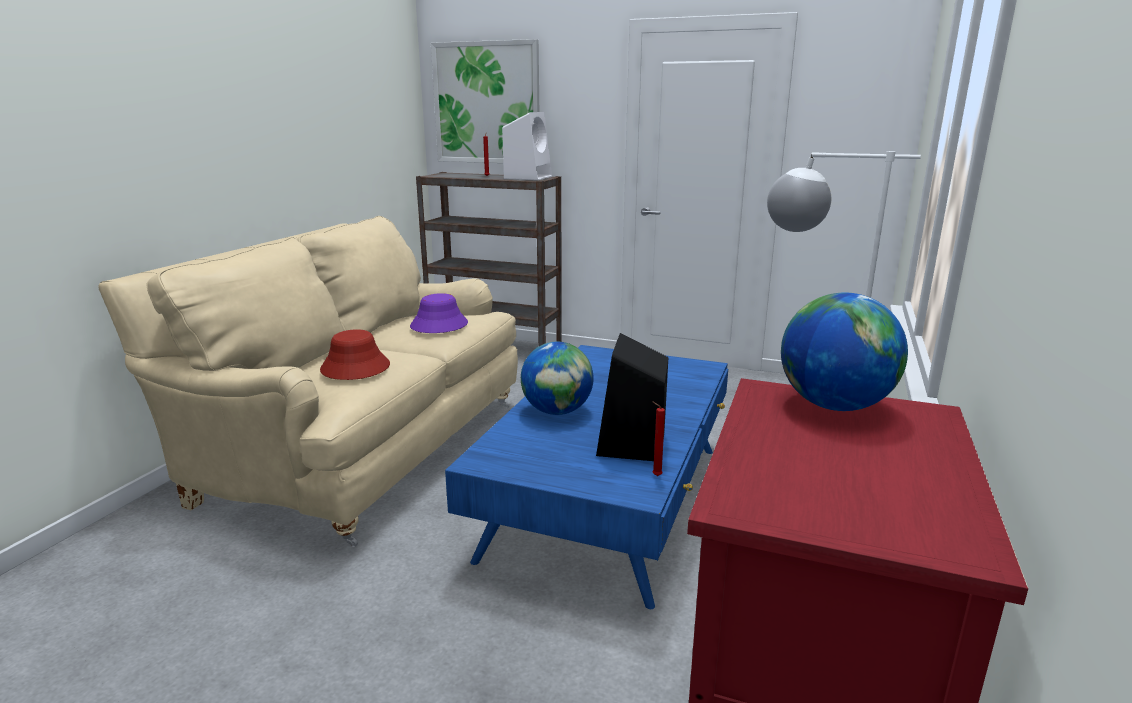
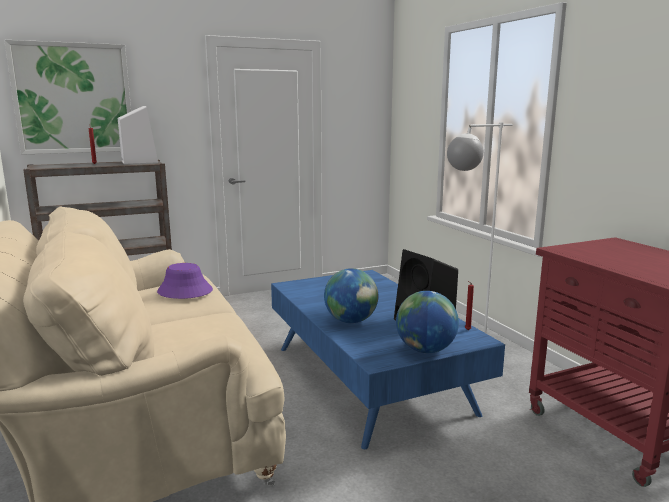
camera: 45 degrees left, 5 degrees down
red hat [320,329,390,380] -> none
globe [781,293,908,411] -> globe moved to [396,291,459,353]

